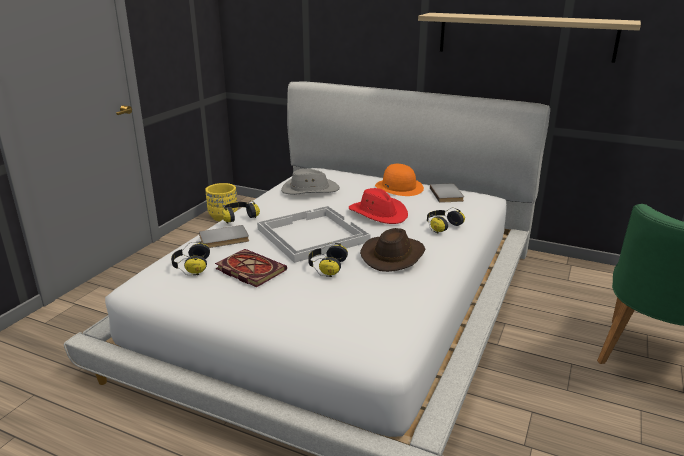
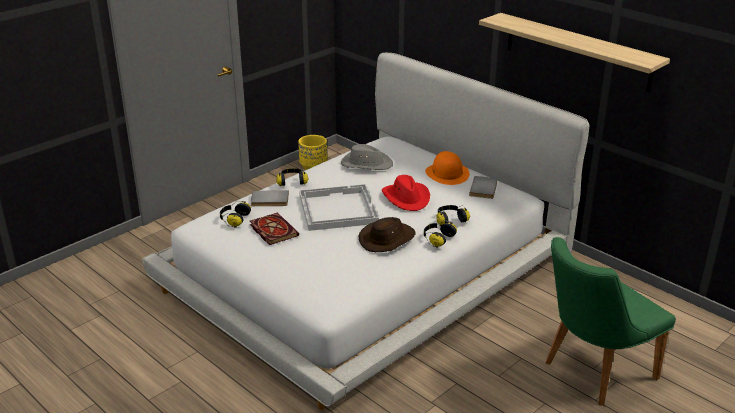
camera: 20 degrees right, 5 degrees up
headphones [308,243,348,277] -> headphones moved to [424,220,457,248]

